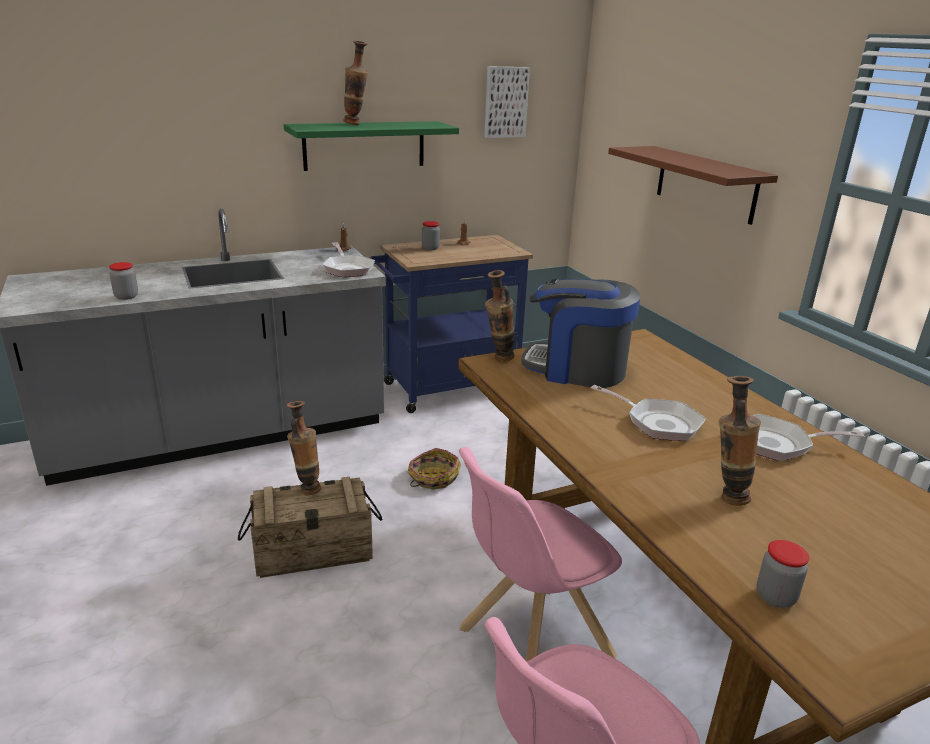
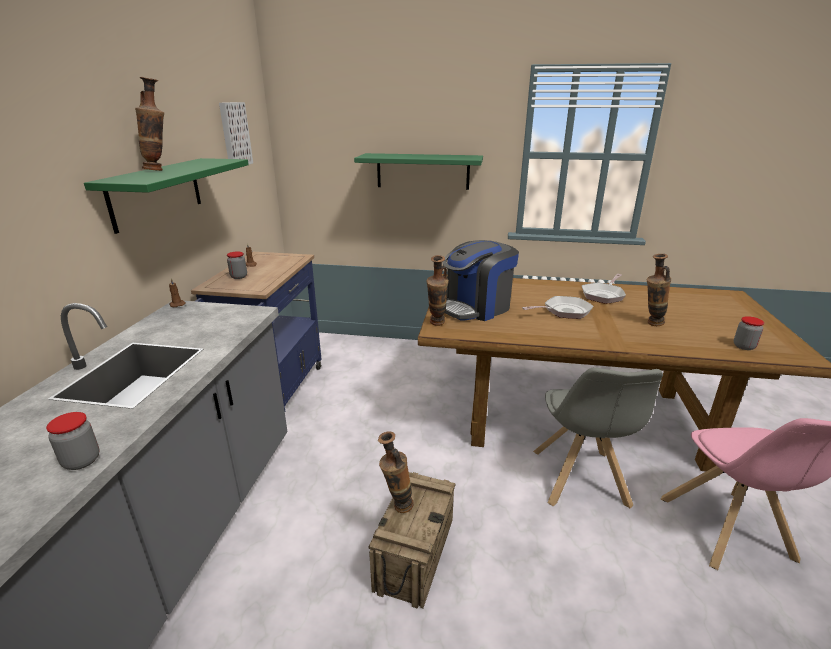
camera: 55 degrees left, 0 degrees up
frying pan [322,242,375,277] -> none
basket [408,448,461,490] -> none
pink chair [459,447,622,662] -> grey chair [533,367,663,509]
brown shelf [608,146,778,225] -> green shelf [354,153,483,190]

